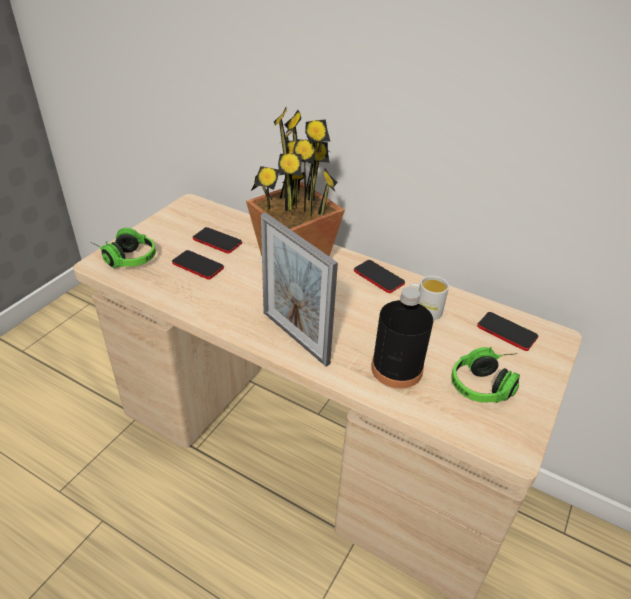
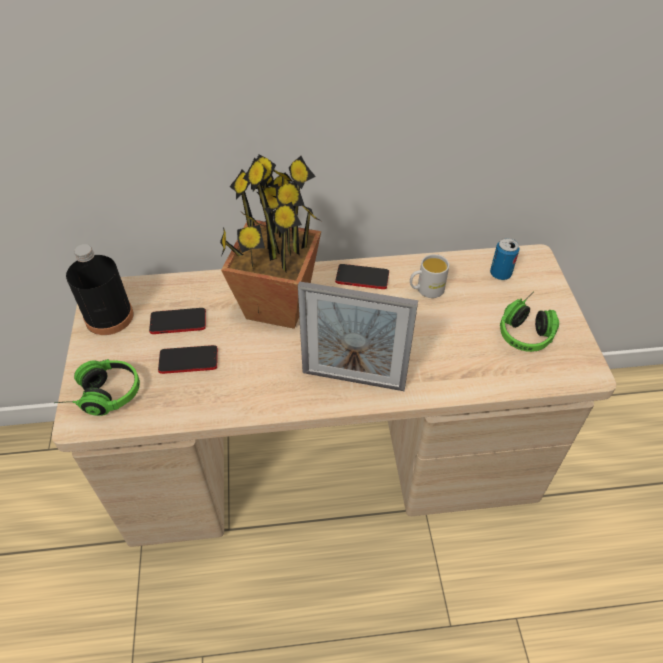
camera: 35 degrees left, 10 degrees up
black bottle [371,287,433,388] -> black bottle moved to [66,244,134,335]
phone [477,312,538,351] -> can [490,238,519,280]

